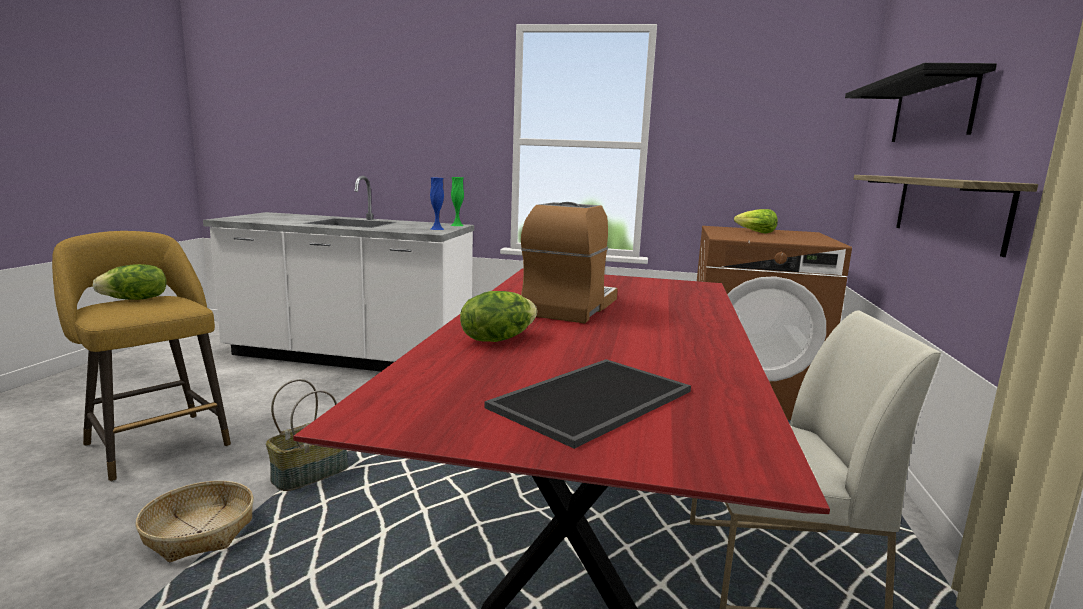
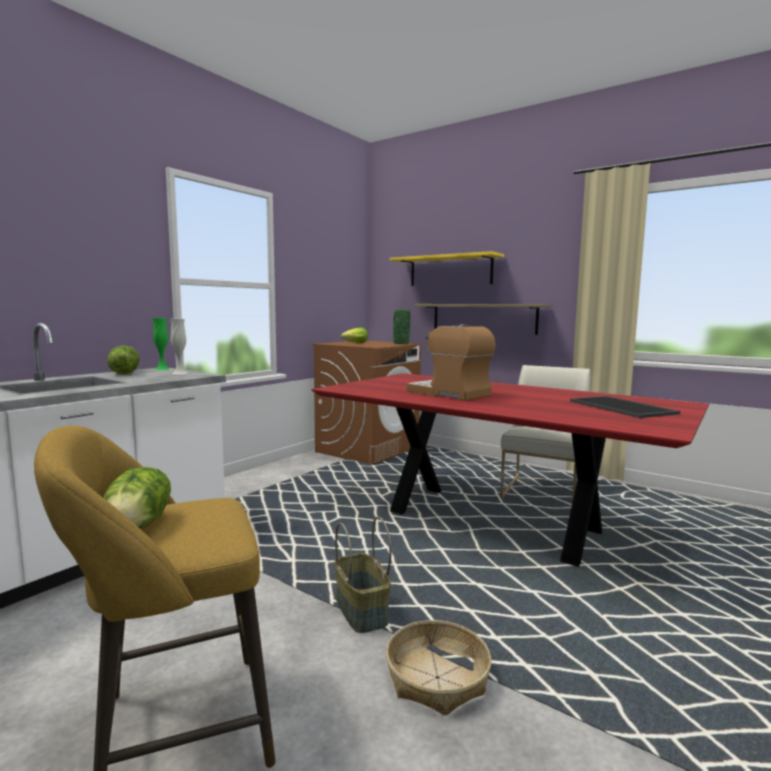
camera: 65 degrees left, 5 degrees down
blue vase [430,177,444,230] -> white vase [170,319,187,374]
lettuce [460,291,537,342] -> lettuce moved to [107,345,140,374]
black shelf [845,63,997,142] -> yellow shelf [390,251,504,286]
none -> green vase [393,309,410,344]

